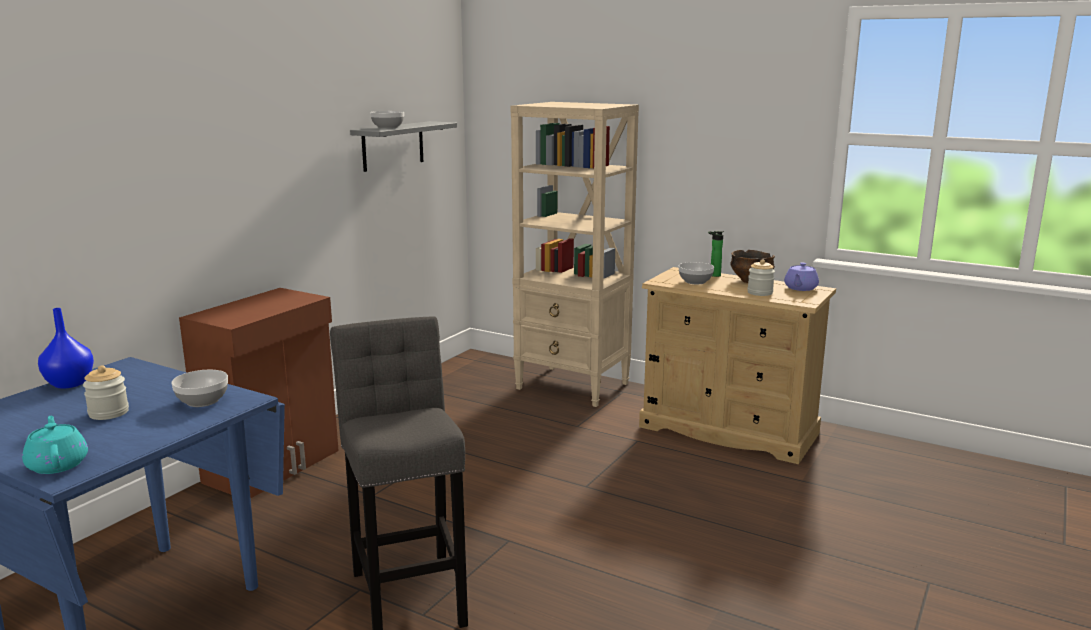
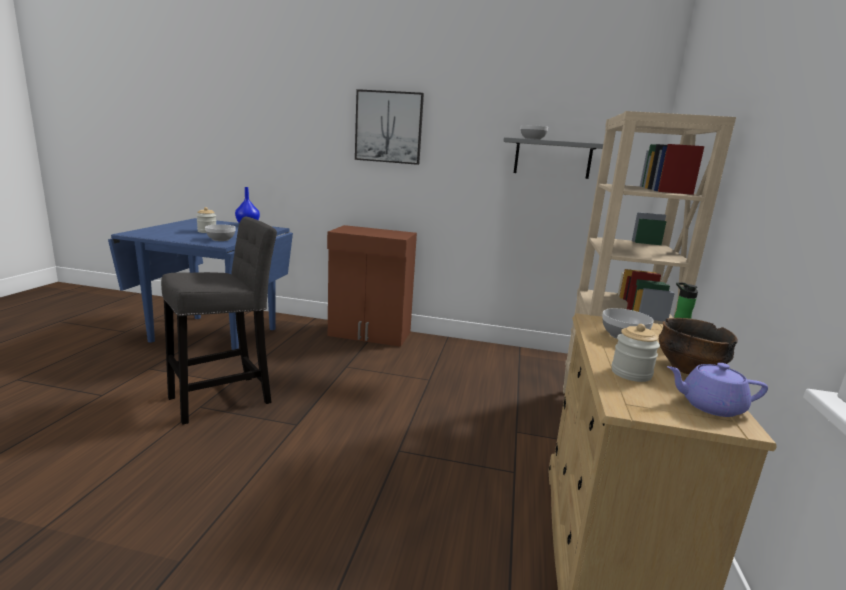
camera: 70 degrees right, 0 degrees up
turquoise teapot [22,416,88,474] -> none
none -> picture [355,89,424,165]

